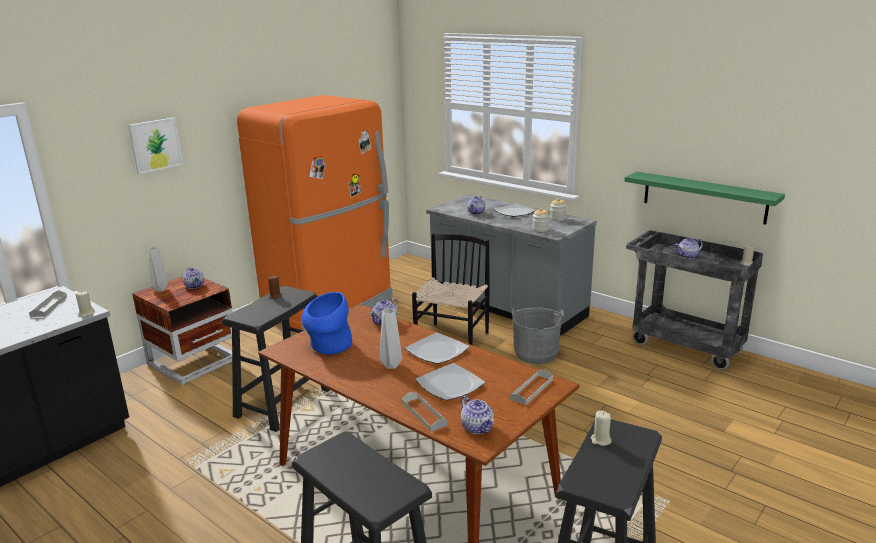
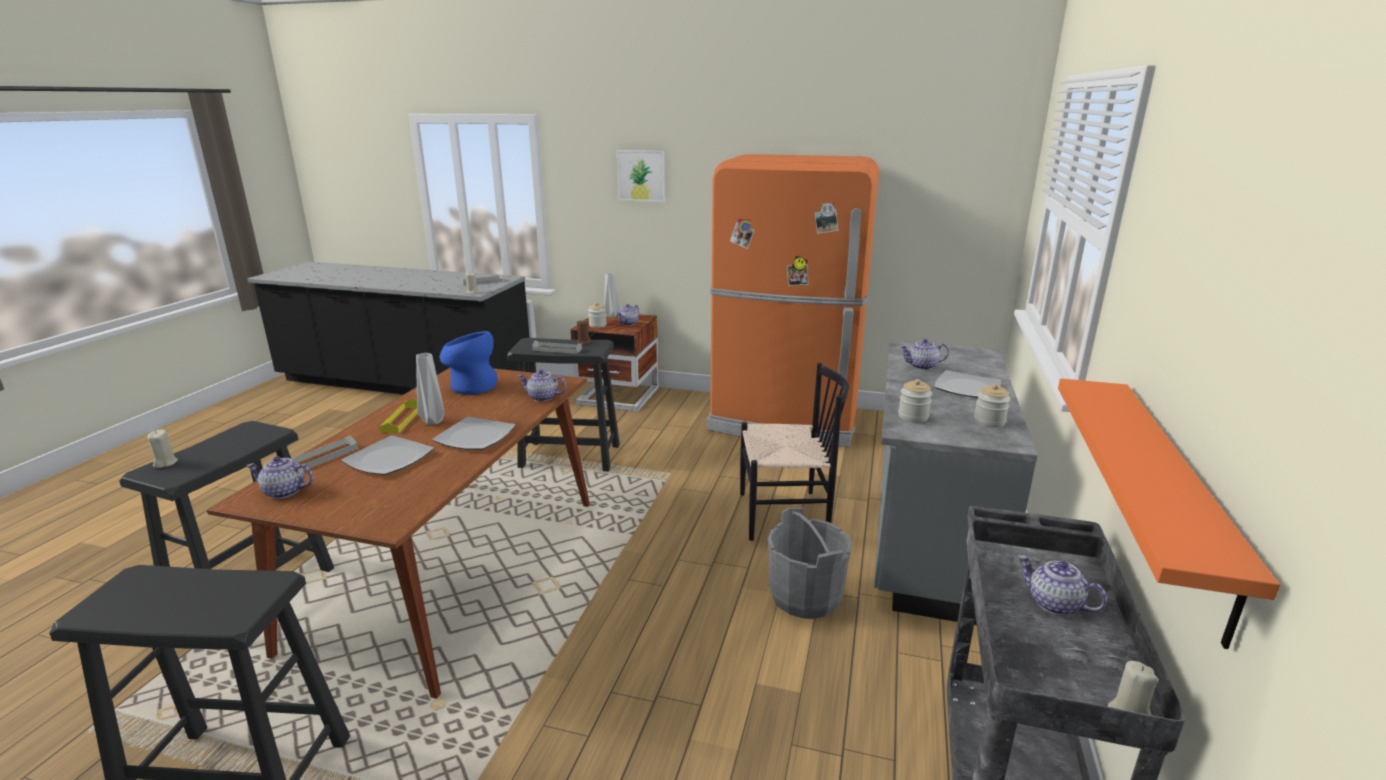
camera: 65 degrees right, 0 degrees up
teapot [461,396,494,434] -> teapot turned 60 degrees clockwise [247,456,314,499]
grey tray [510,369,553,405] -> grey tray moved to [532,340,582,354]
beige candle [591,411,611,446] -> beige candle moved to [148,430,178,468]
green shelf [624,172,785,225] -> orange shelf [1058,379,1280,649]
none -> yellow tray [379,398,417,433]
none -> jar [588,302,607,328]

